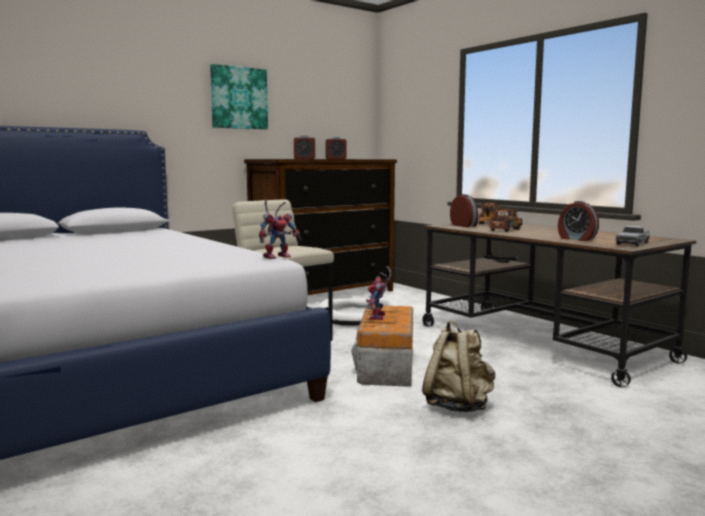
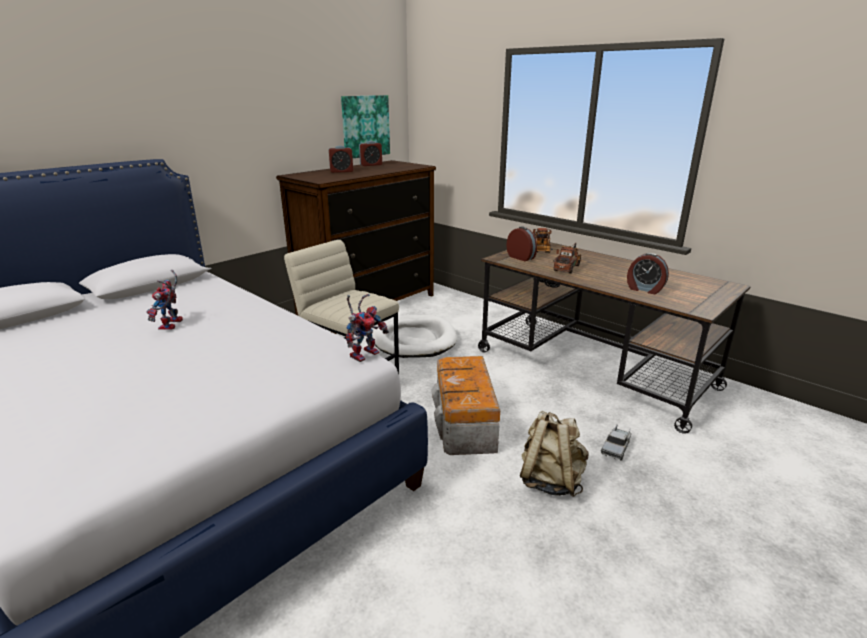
camera: 10 degrees left, 15 degrees up
picture [210,64,268,130] -> picture moved to [341,95,390,158]
toy robot [366,266,391,320] -> toy robot moved to [146,270,183,330]
toy truck [616,226,650,246] -> toy truck moved to [601,424,631,461]

